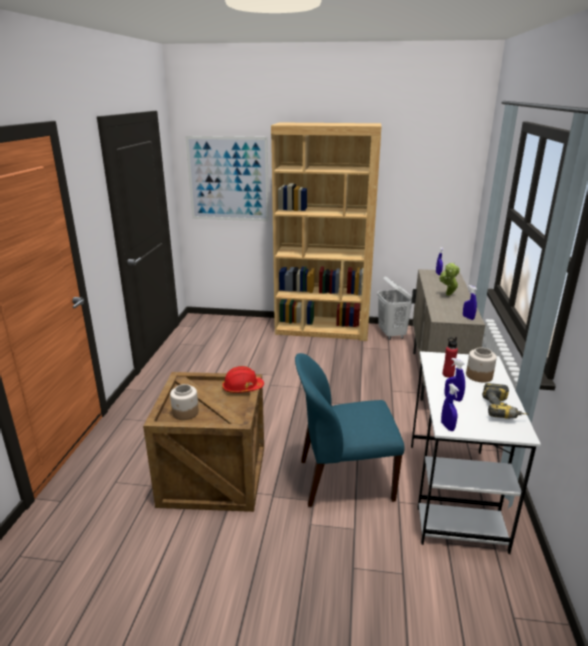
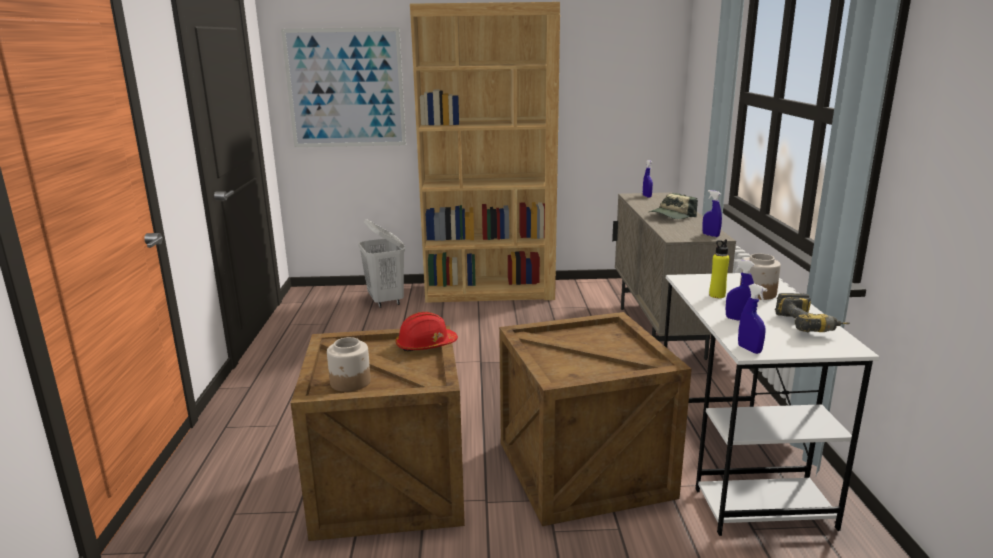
camera: 10 degrees left, 5 degrees down
blue chair [295,353,404,507] -> crate [499,312,692,526]
white laundry basket [377,276,412,340] -> white laundry basket moved to [359,219,405,308]
potted plant [439,262,460,296] -> cap [649,193,698,219]
red bottle [443,337,458,378] -> yellow bottle [709,239,730,298]

